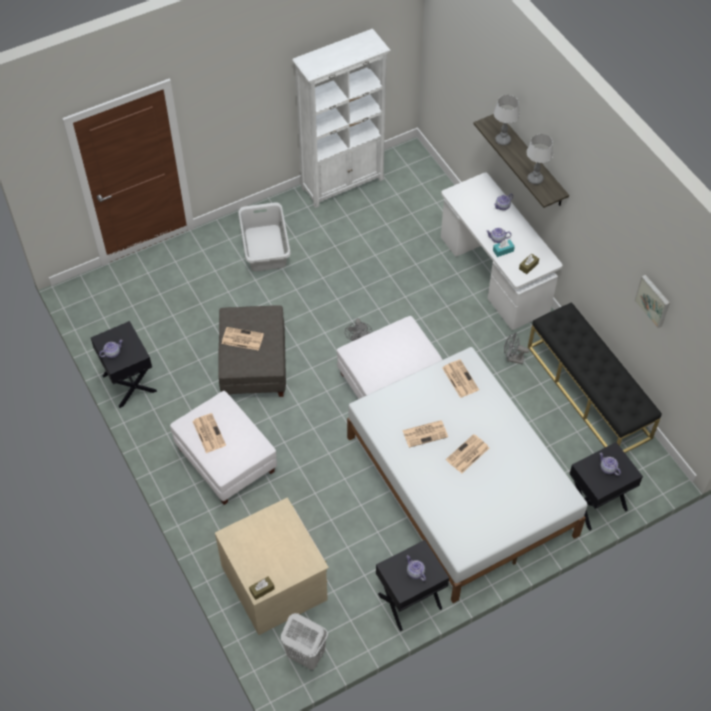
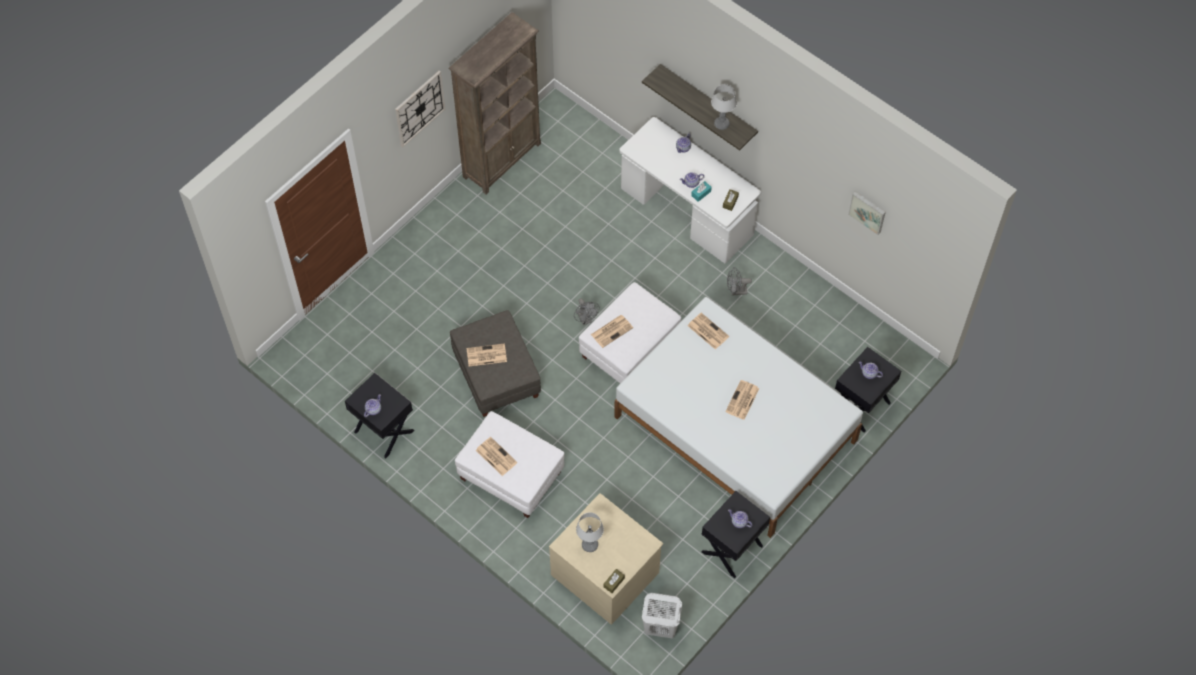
camera: 20 degrees left, 5 degrees up
grey laundry basket [238,202,291,271] -> none
white bookcase [292,29,391,208] -> brown bookcase [449,12,541,194]
newspaper [402,420,448,448] -> newspaper moved to [591,315,633,348]
table lamp [494,95,520,146] -> table lamp moved to [576,513,604,552]
black bench [528,302,662,453] -> none
none -> wall clock [395,71,445,147]

